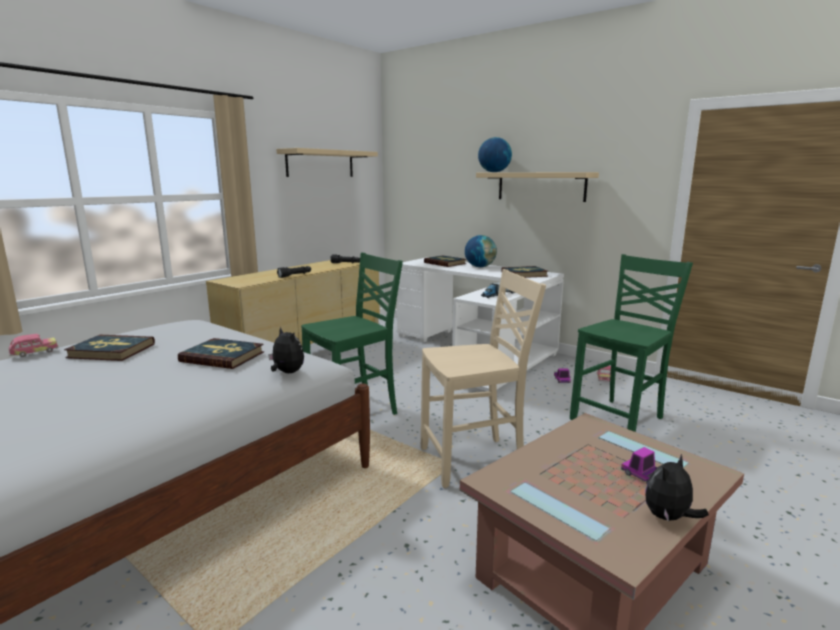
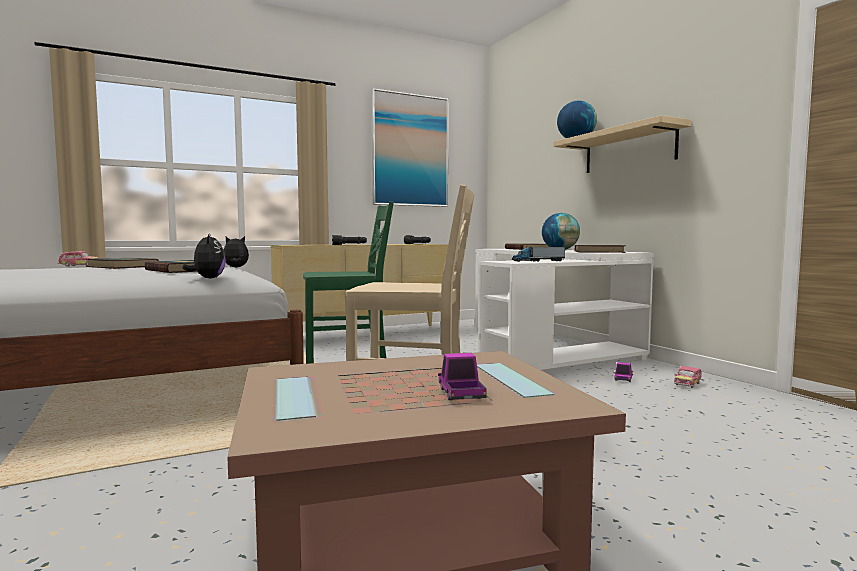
camera: 25 degrees right, 10 degrees down
beige shelf [276,148,378,177] -> picture [372,88,449,207]
green chair [570,254,693,432] -> none
plush toy [646,454,709,522] -> plush toy moved to [223,236,249,268]

